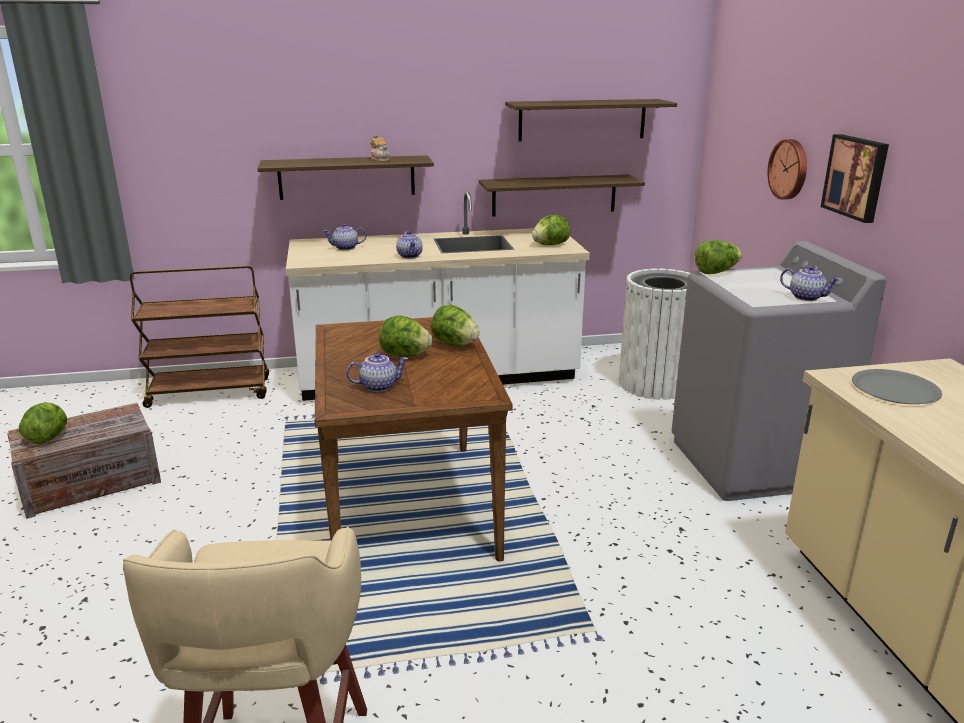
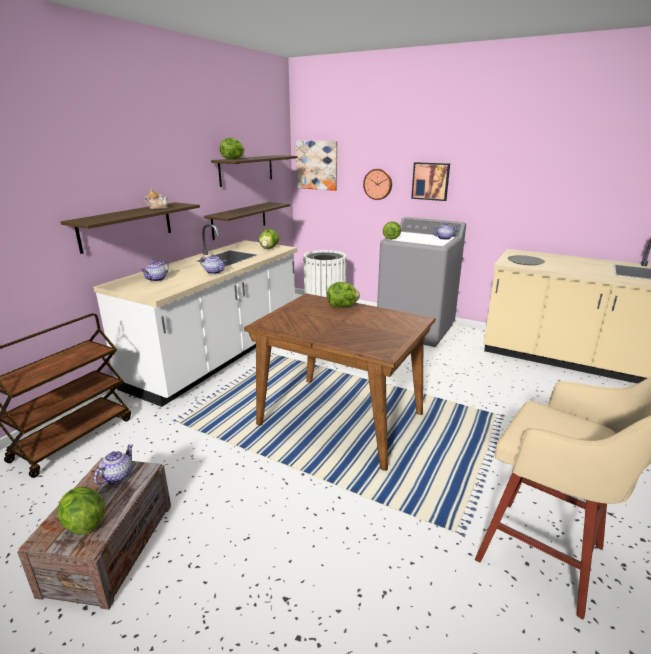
camera: 50 degrees left, 0 degrees up
teapot [346,352,408,392] -> teapot moved to [94,444,133,485]
lettuce [379,315,432,357] -> lettuce moved to [220,137,245,159]
none -> picture [296,141,338,191]

